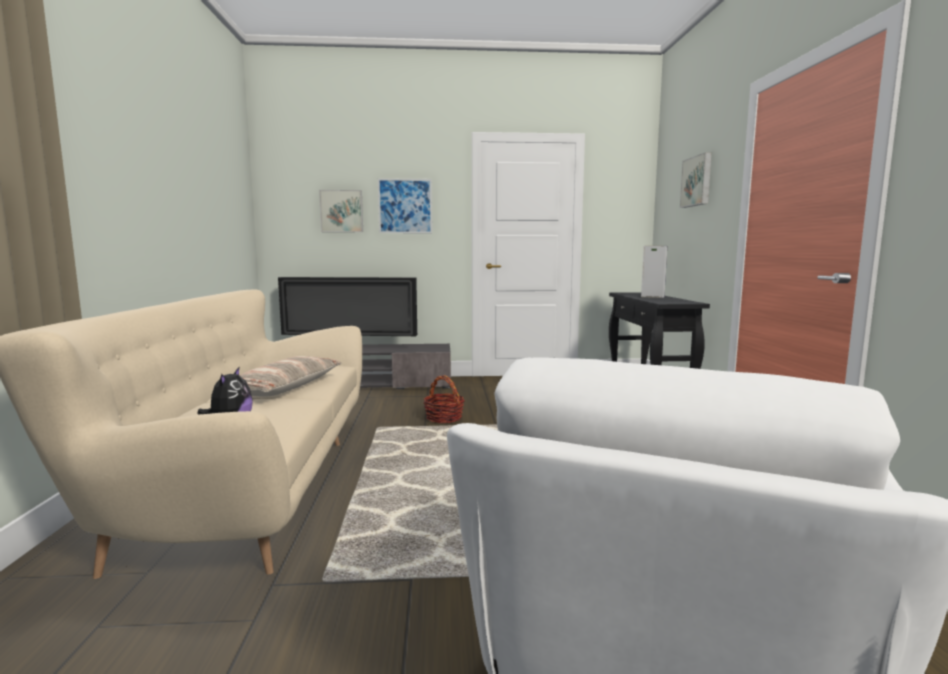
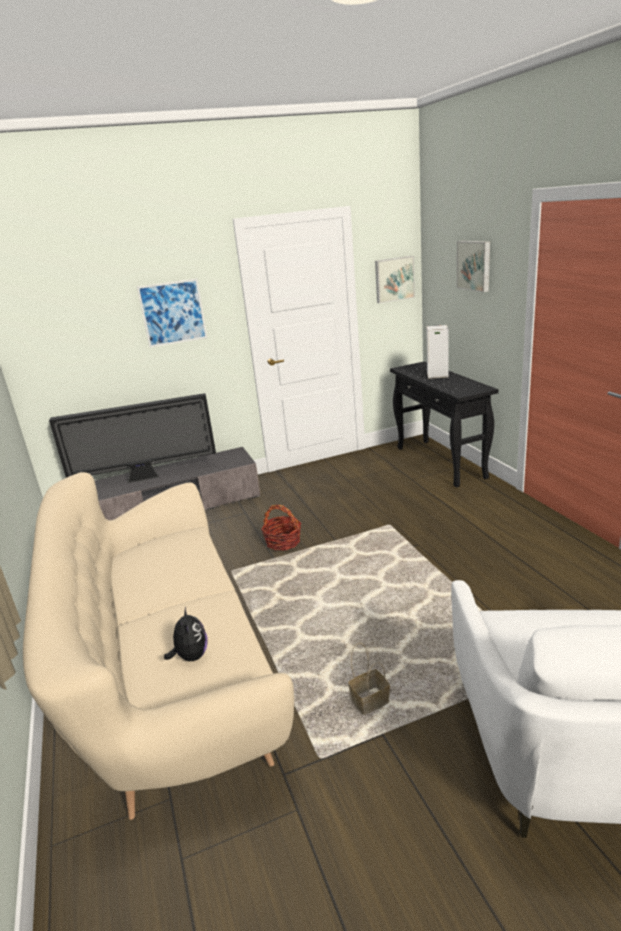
camera: 15 degrees left, 15 degrees up
pillow [239,356,342,397] -> none
picture [319,190,363,232] -> picture moved to [375,256,415,303]
none -> basket [348,643,390,715]

